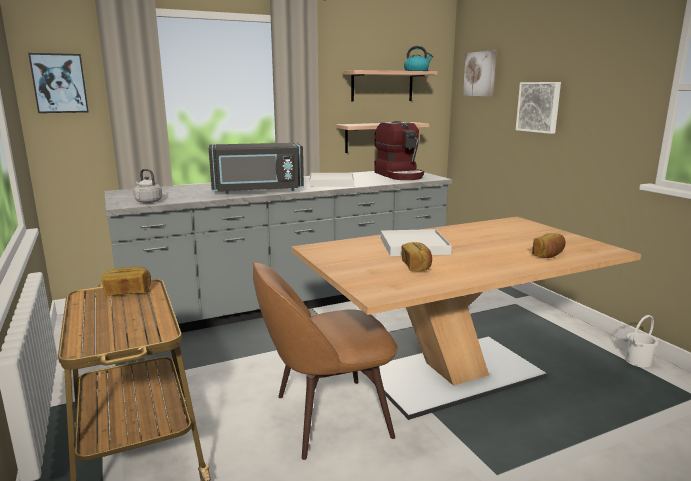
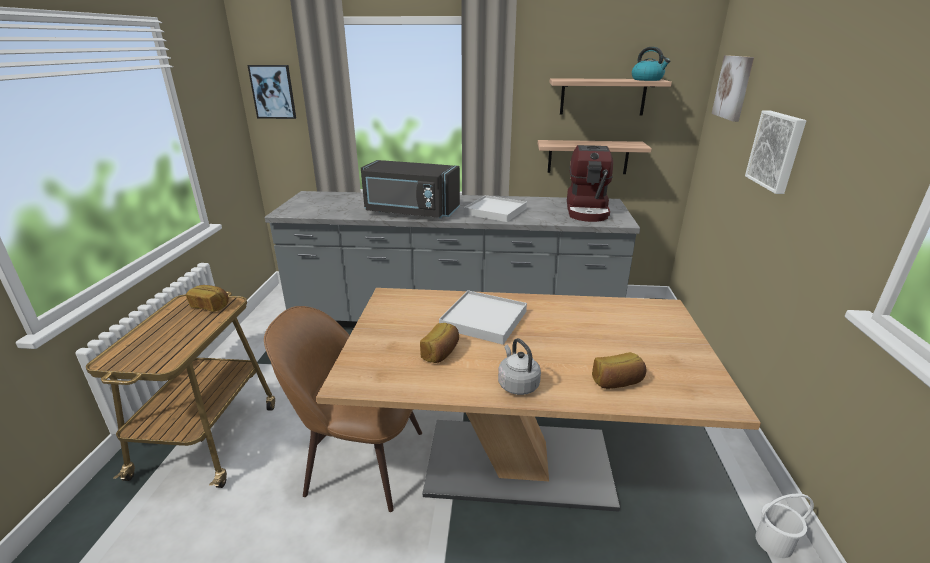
camera: 30 degrees right, 10 degrees up
grey kettle [133,169,162,203] -> grey kettle moved to [498,338,541,395]

